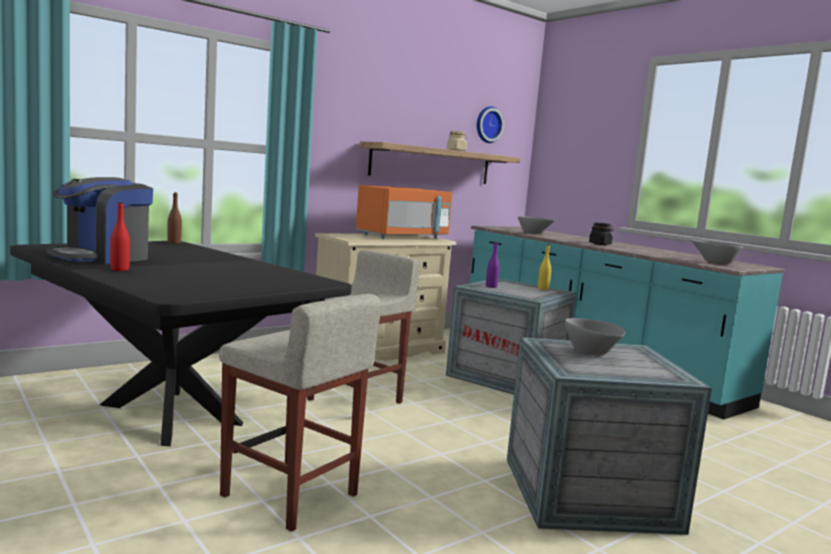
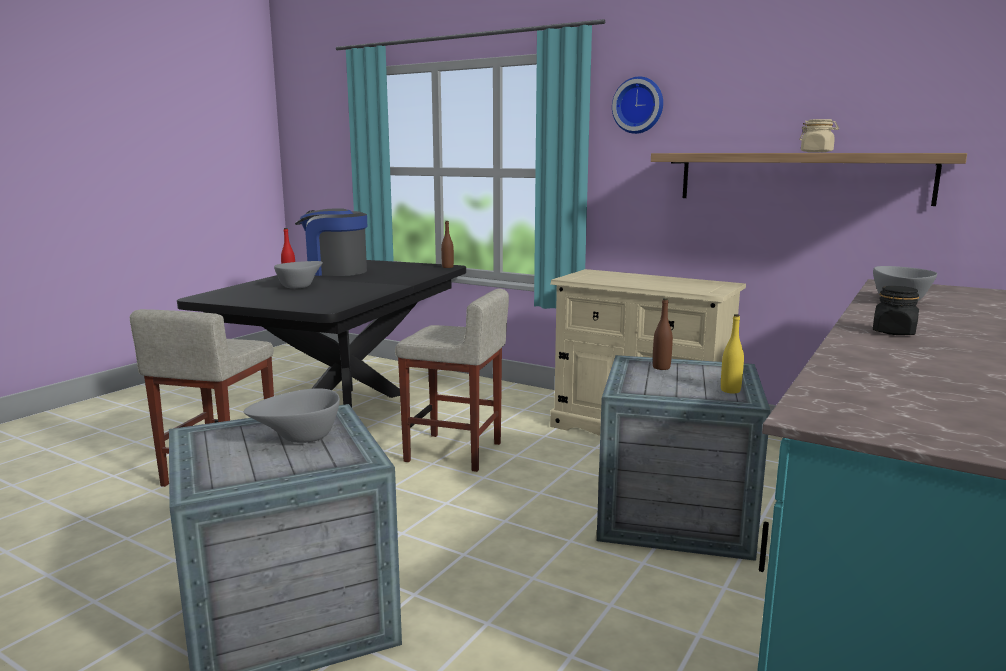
camera: 70 degrees right, 5 degrees up
orange microwave [356,185,452,238] -> none
wall clock [477,106,504,143] -> wall clock moved to [612,77,663,134]
purple bottle [486,242,499,288] -> brown bottle [653,298,673,370]
grey bowl [691,240,743,264] -> grey bowl moved to [274,261,323,289]

